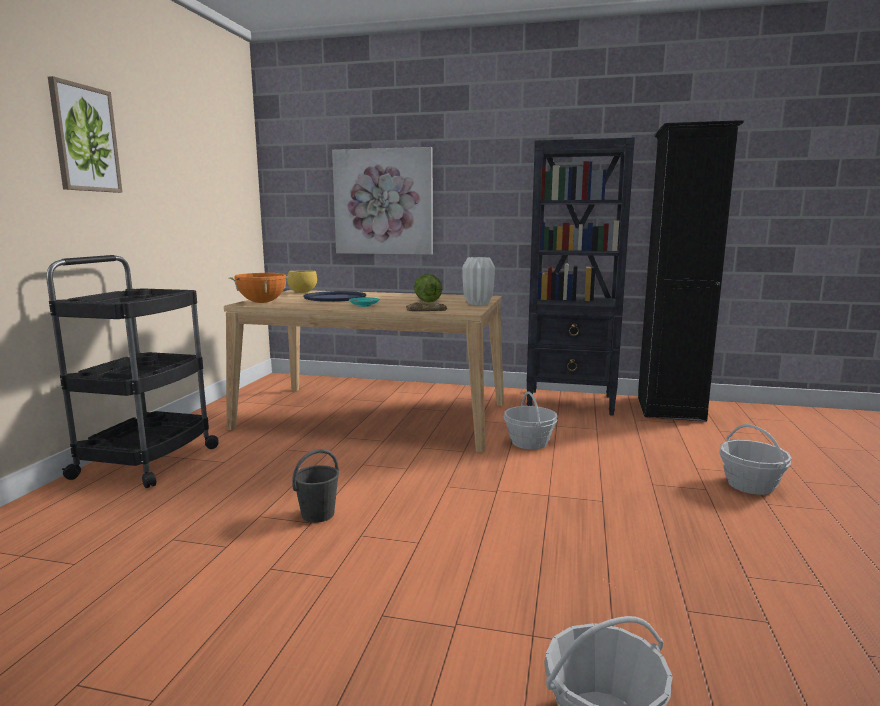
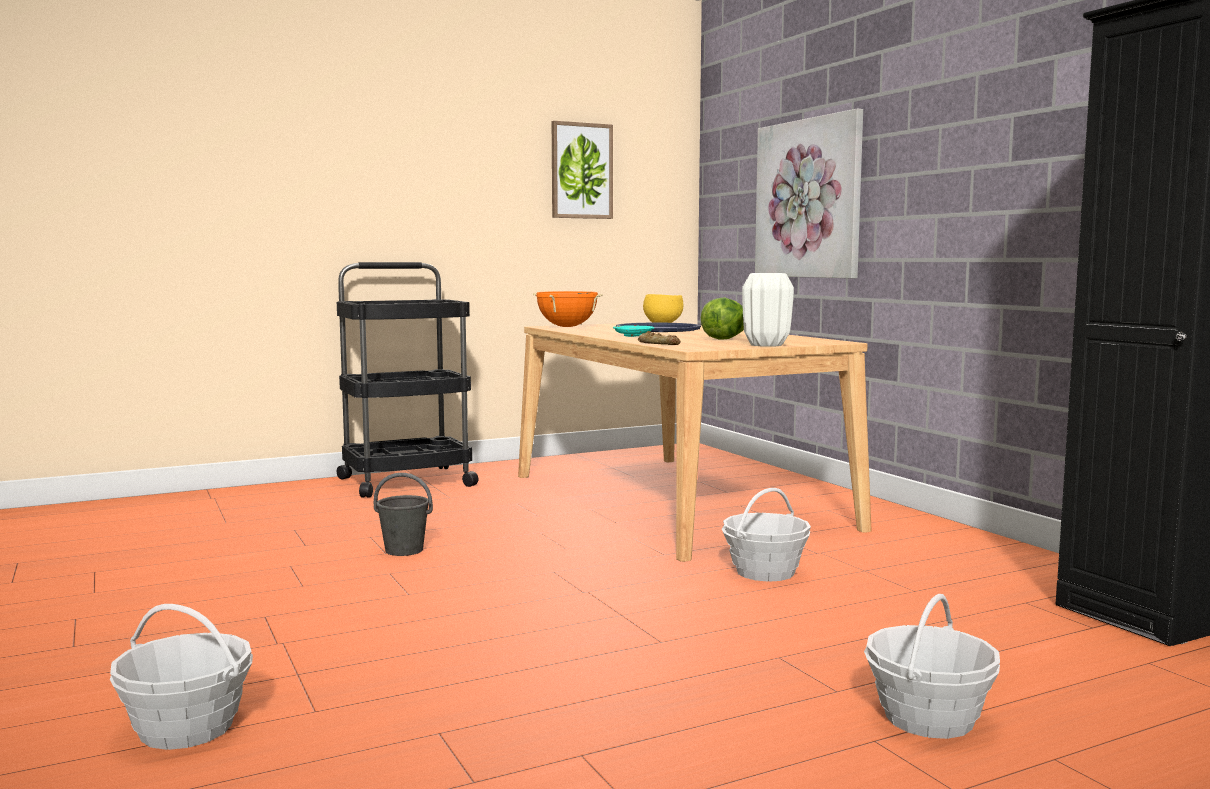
camera: 50 degrees right, 5 degrees down
picture [48,76,123,193] -> picture moved to [552,121,613,219]
black bookcase [527,137,635,416] -> none

